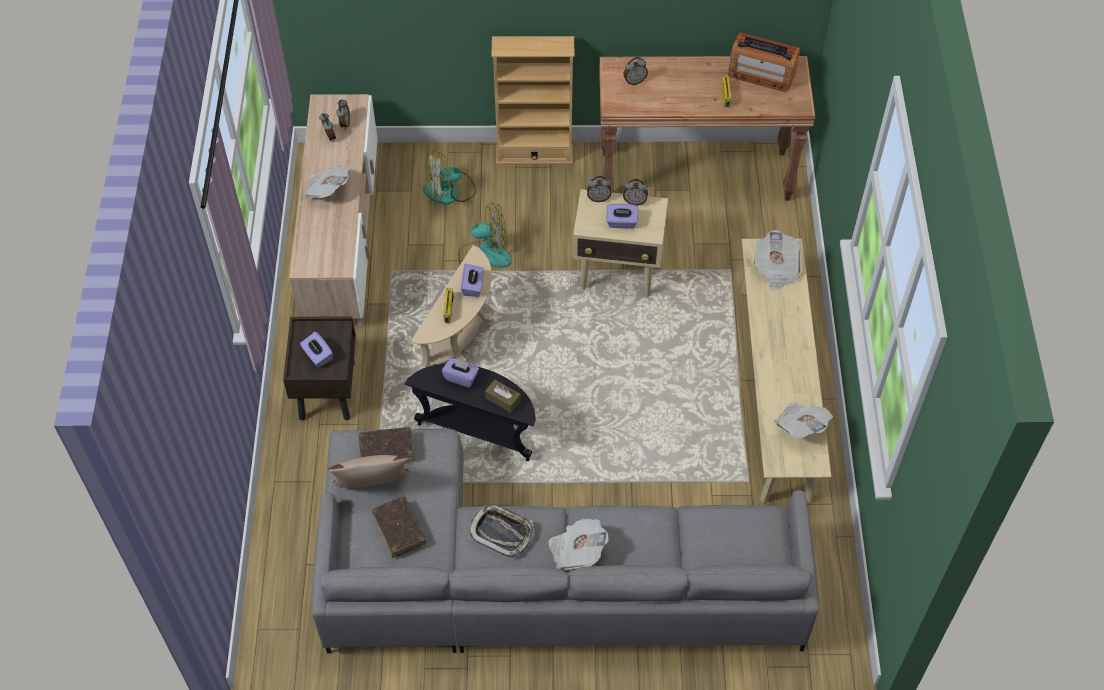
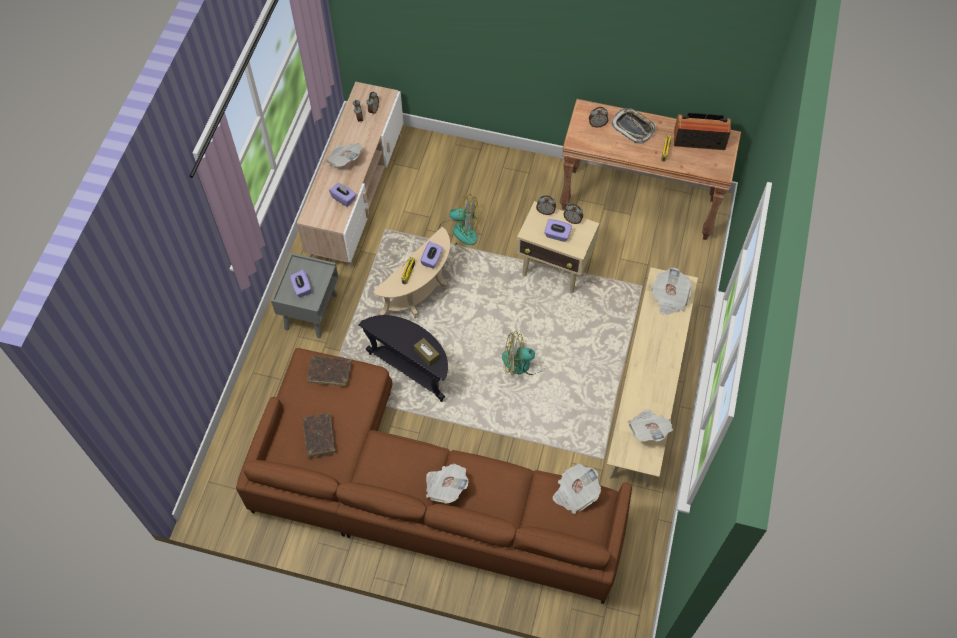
camera: 15 degrees right, 5 degrees up
brown nightstand [283,317,356,420] -> grey nightstand [271,253,339,338]
grey sofa [311,428,819,654] -> brown sofa [236,348,632,604]
beige pillow [328,455,410,488] -> none
fan [423,150,476,205] -> fan moved to [502,331,544,375]
purple tissue box [442,358,479,388] -> purple tissue box moved to [329,183,357,207]
tray [469,504,534,558] -> tray moved to [611,108,656,144]
beige bookcase [491,36,575,164] -> none
radio [728,32,800,92] -> radio turned 150 degrees clockwise [674,113,731,150]
none -> newspaper [552,464,601,514]

